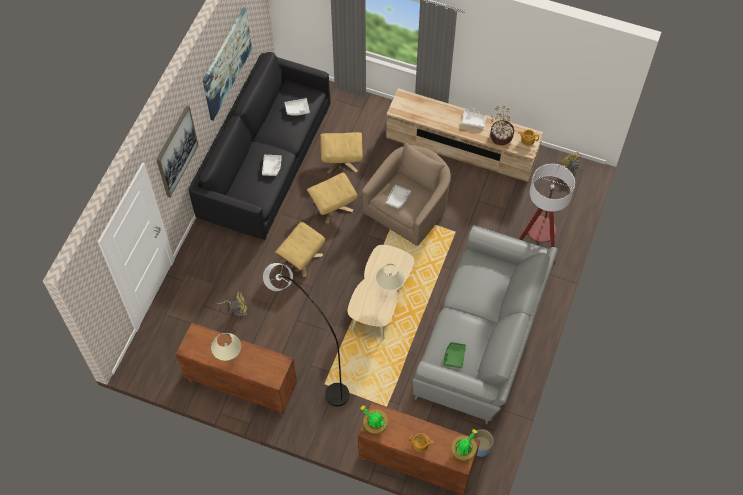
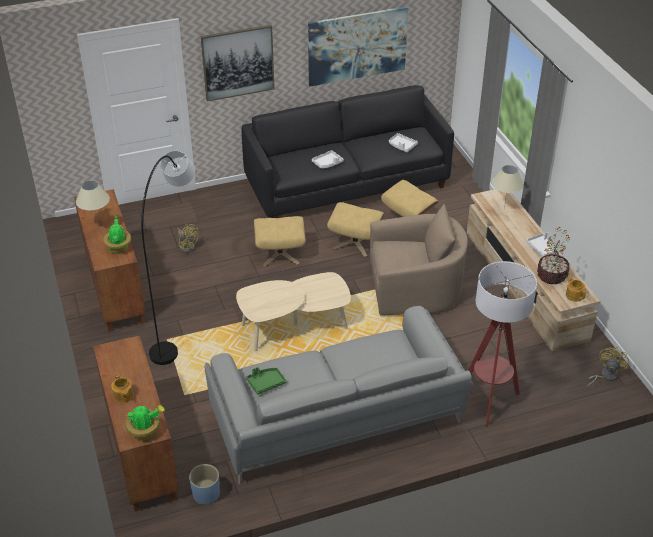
camera: 50 degrees right, 20 degrees down
potted plant [360,405,388,434] -> potted plant moved to [103,215,131,254]
beige table lamp [376,264,405,290] -> beige table lamp moved to [492,165,524,209]
grey tray [385,185,411,209] -> none

